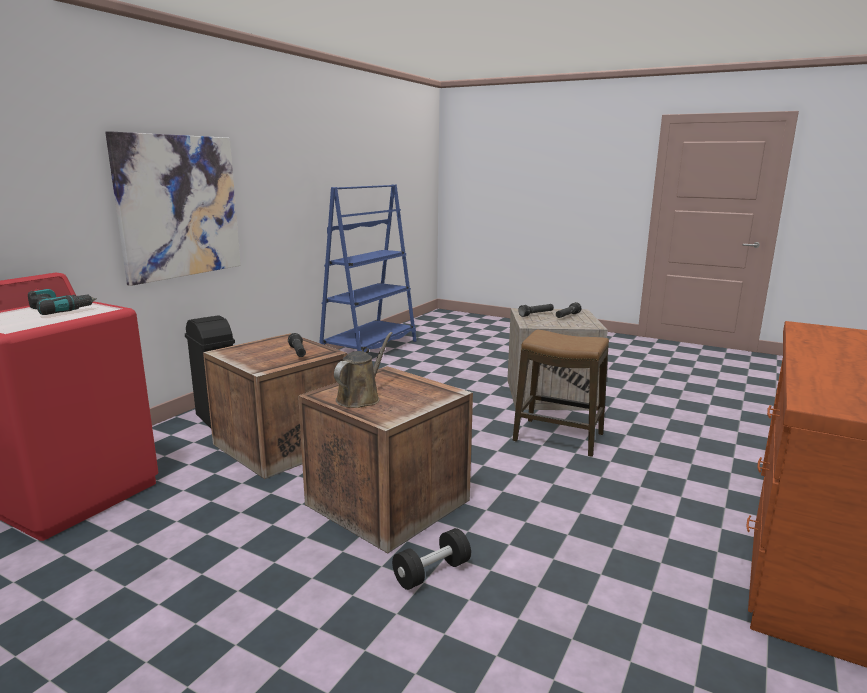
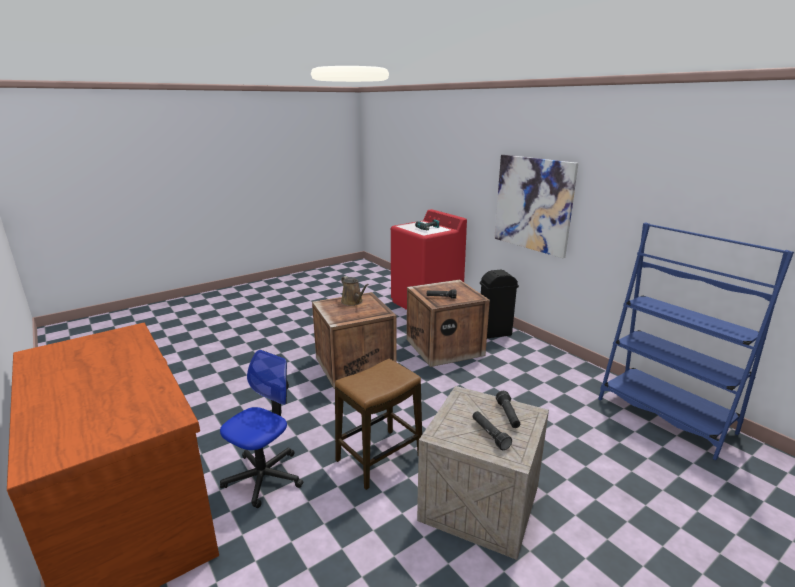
camera: 115 degrees right, 5 degrees up
black dumbbell [392,528,471,590] -> none
none -> office chair [220,350,303,508]

